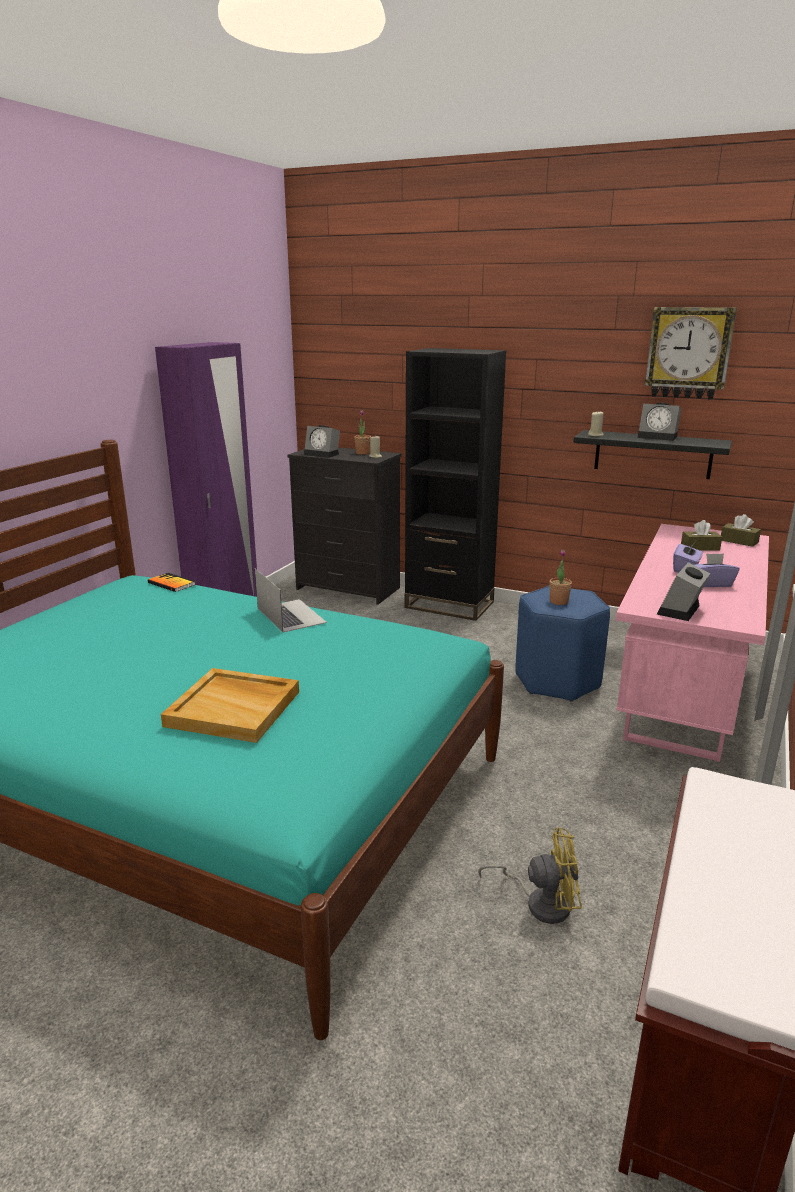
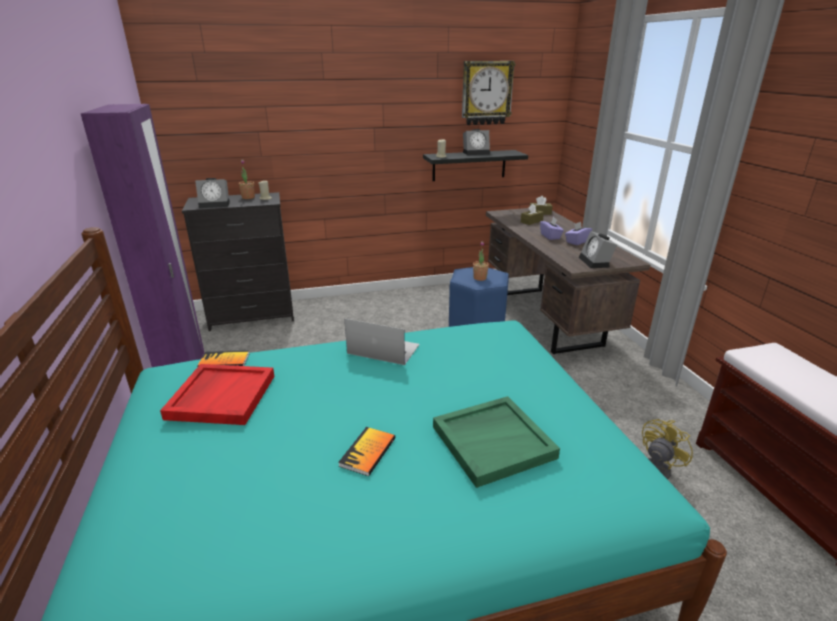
camera: 40 degrees left, 5 degrees up
beige tray [161,668,299,743] -> green tray [433,396,560,488]
black bookcase [405,348,507,621] -> none
pink desk [616,524,769,762] -> brown desk [486,208,650,354]
none -> red tray [160,364,275,425]
none -> book [338,427,395,476]

